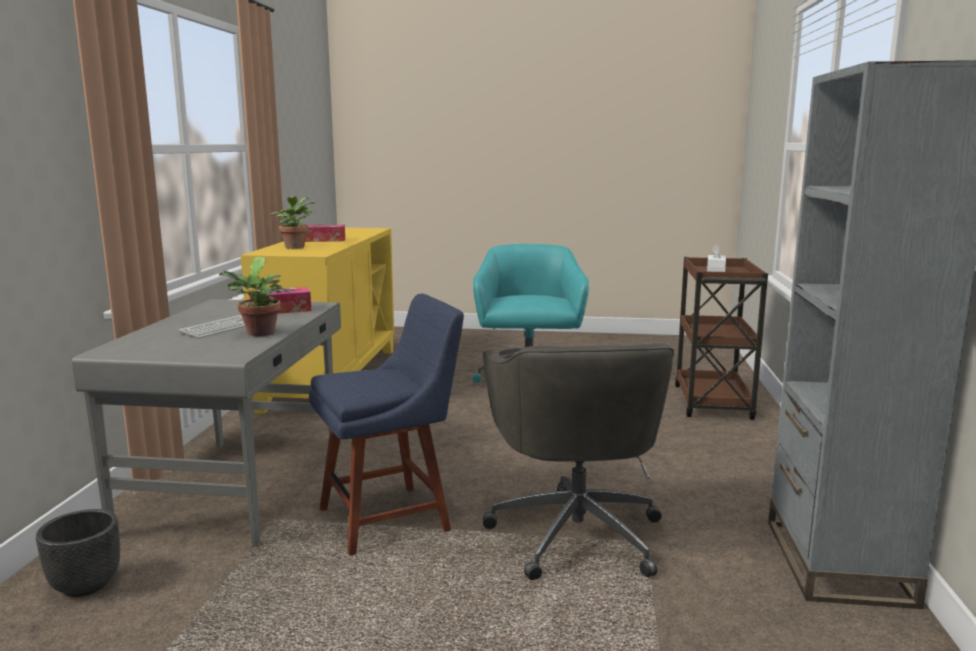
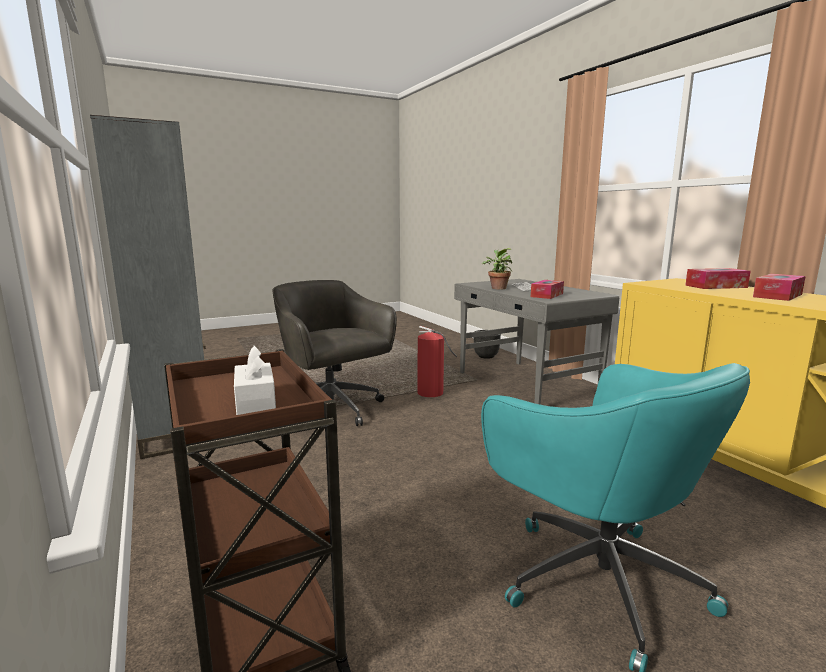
camera: 145 degrees right, 0 degrees up
potted plant [269,196,315,249] -> tissue box [685,268,751,289]
blue chair [309,294,464,556] -> fire extinguisher [418,326,457,397]

